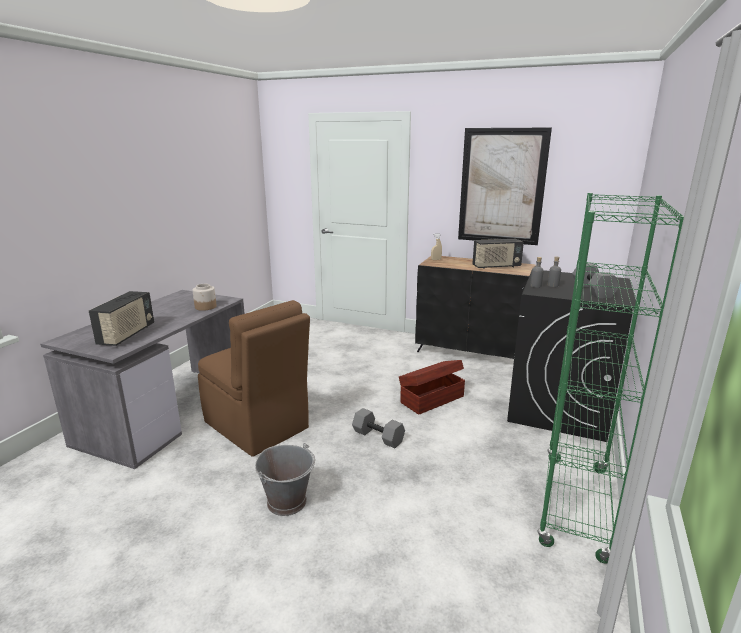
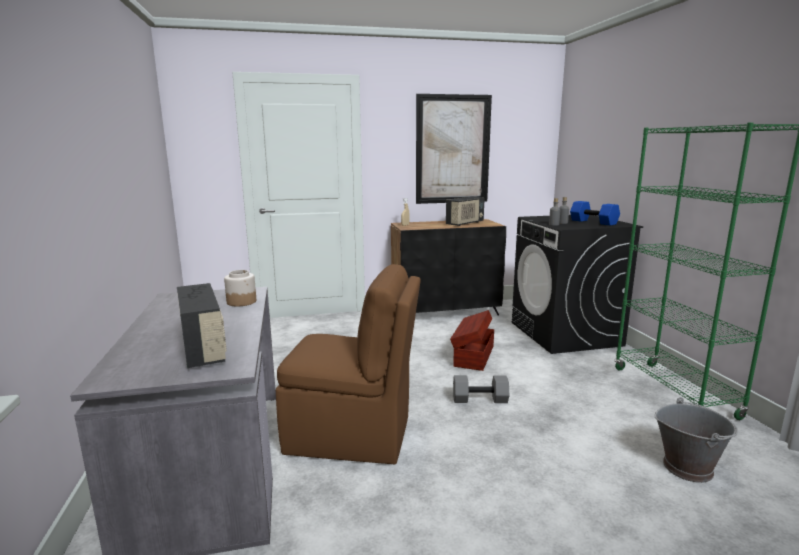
camera: 35 degrees left, 5 degrees down
grey bucket [255,443,315,516] -> grey bucket moved to [654,397,738,483]
grey dumbbell [572,263,619,299] -> blue dumbbell [570,201,620,226]

